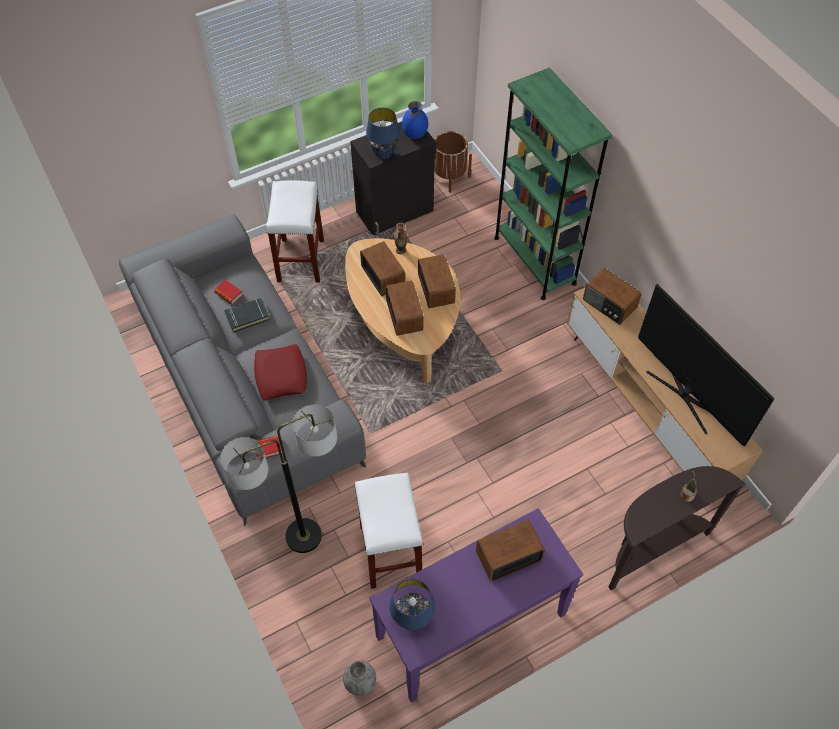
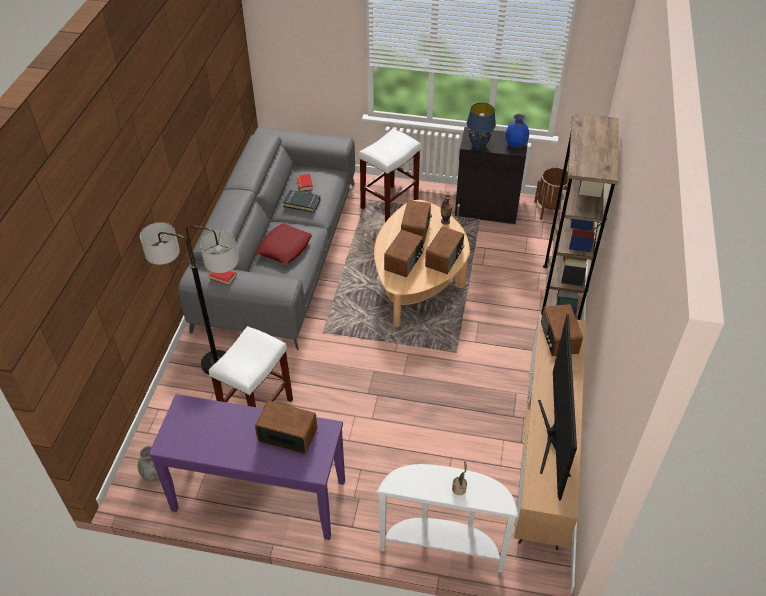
camera: 40 degrees right, 10 degrees down
blue table lamp [389,579,436,631] -> none
green bookcase [494,68,613,300] -> brown bookcase [541,113,619,320]
brown console table [609,466,745,591] -> white console table [376,464,519,573]

